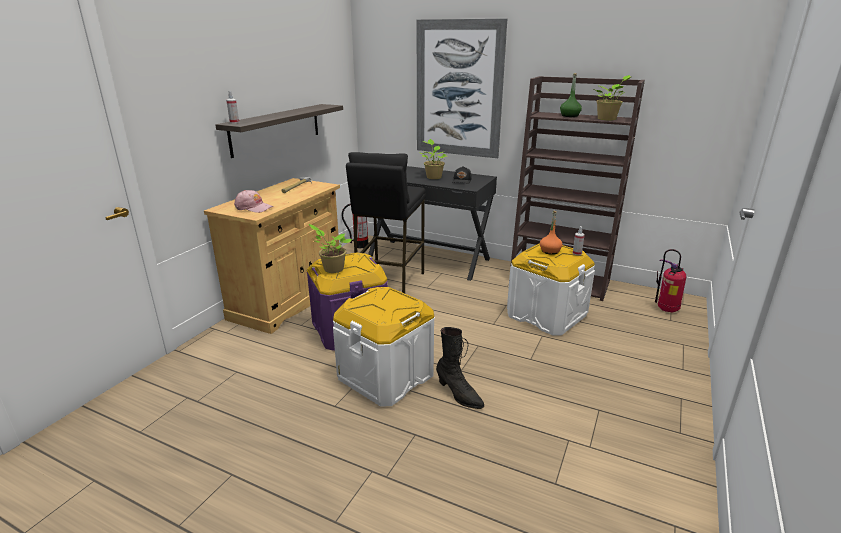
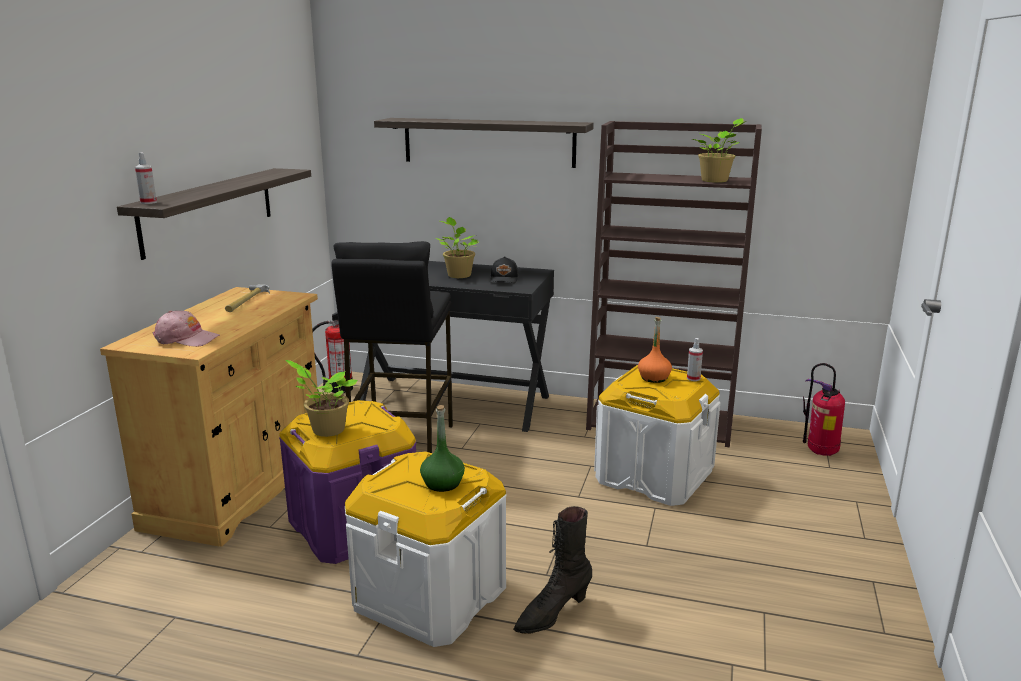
camera: 10 degrees left, 5 degrees down
picture [417,18,507,158] -> shelf [374,118,594,168]
black boot [436,327,484,409] -> black boot turned 105 degrees clockwise [513,506,592,634]
green bottle [560,73,582,117] -> green bottle moved to [420,405,465,492]

